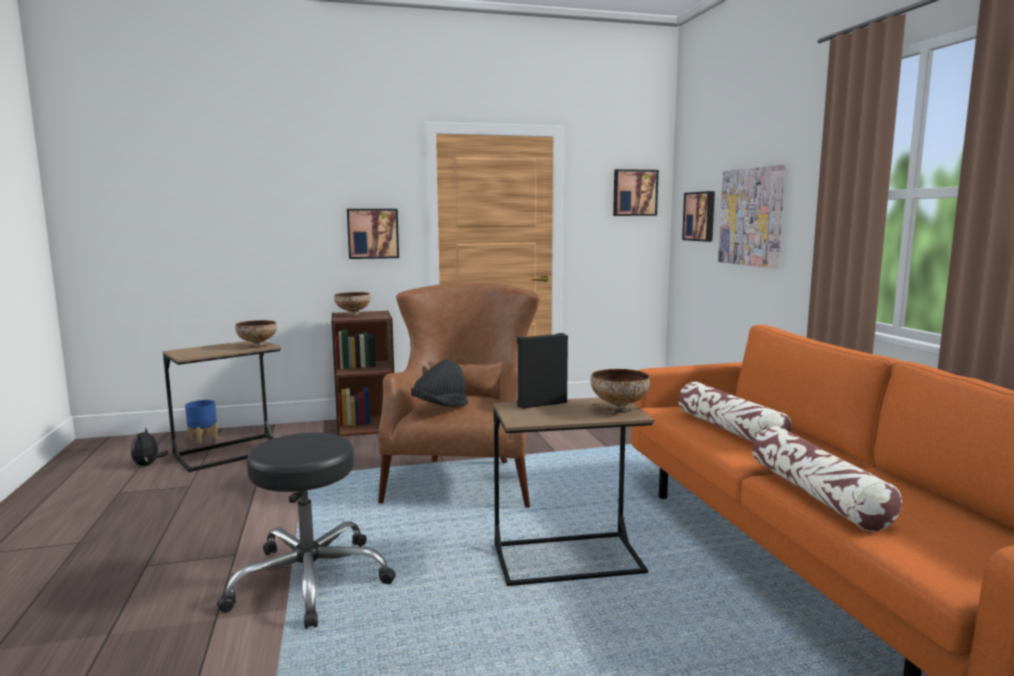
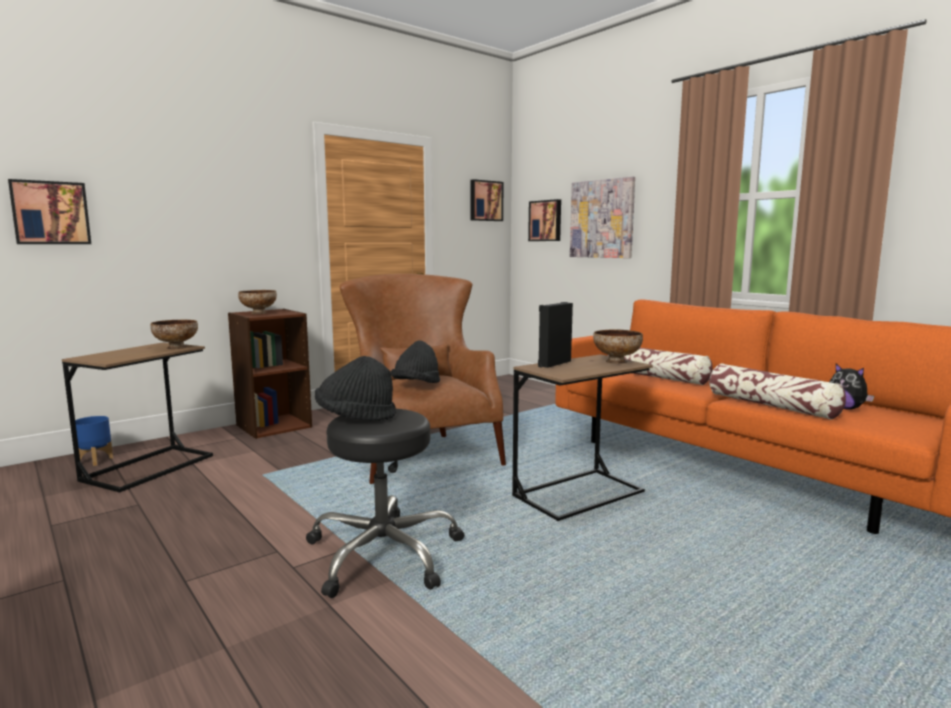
camera: 25 degrees left, 0 degrees up
plush toy [131,427,168,466] -> plush toy moved to [829,364,874,410]
picture [347,209,399,259] -> picture moved to [8,179,91,244]
none -> black hat [315,356,396,421]

